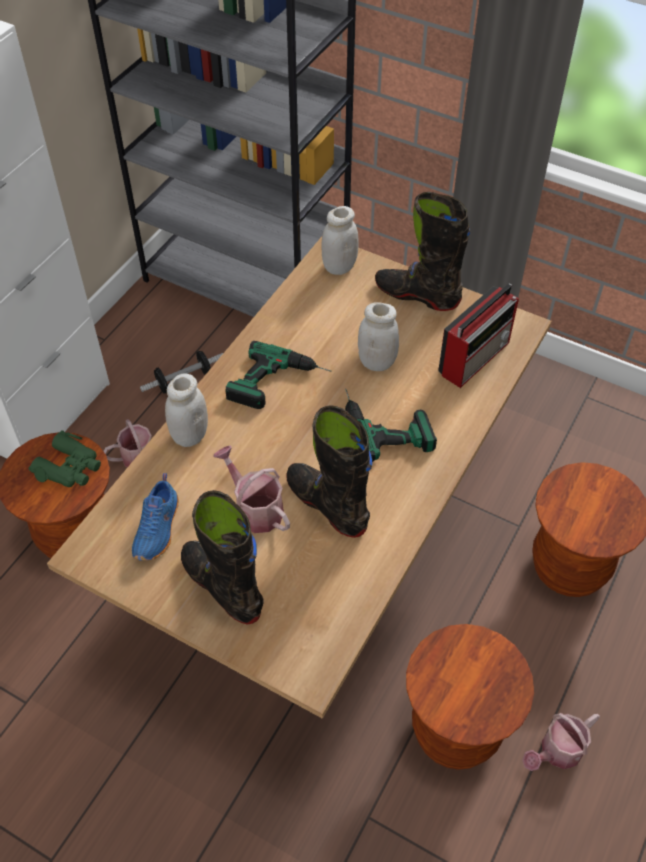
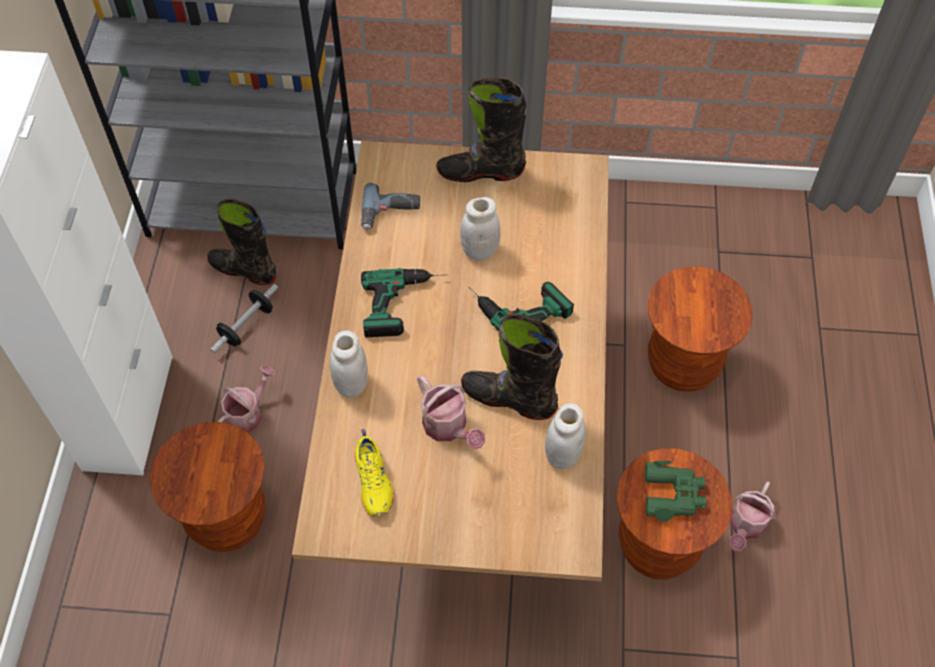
camera: 25 degrees left, 5 degrees up
green binoculars [28,430,101,487] -> green binoculars moved to [645,461,706,522]
blue shoe [132,473,179,561] -> yellow shoe [354,429,394,517]
black boot [181,490,263,624] -> black boot moved to [207,199,276,285]
watering can [214,445,290,533] -> watering can turned 150 degrees counterclockwise [417,376,485,449]
white jar [321,206,359,275] -> white jar moved to [545,403,586,469]
radio [438,283,519,388] -> none
none -> power drill [361,183,420,230]

